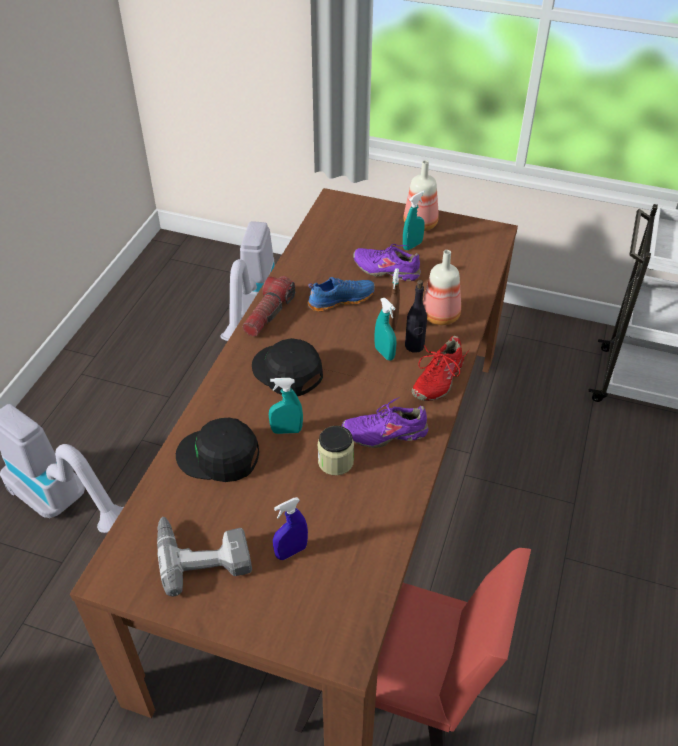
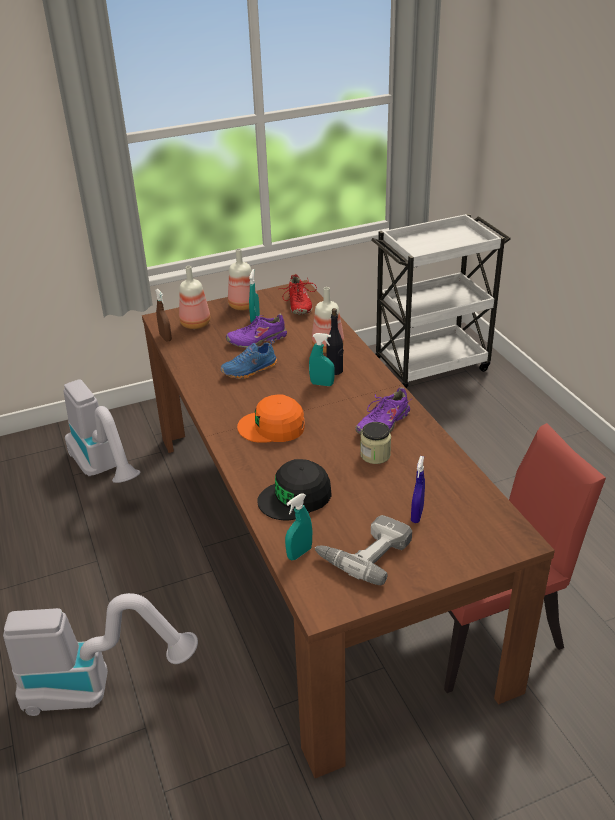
camera: 40 degrees left, 10 degrees down
flashlight [242,276,295,337] -> none
black cap [252,338,323,396] -> orange cap [237,394,305,442]
turquoise spray bottle [269,378,303,434] -> turquoise spray bottle moved to [285,493,312,560]
blue shoe [308,277,375,312] -> blue shoe turned 150 degrees counterclockwise [220,339,277,379]
brown spray bottle [389,268,400,331] -> brown spray bottle moved to [155,289,172,342]
red shoe [411,336,469,401] -> red shoe moved to [279,274,317,315]
none -> bottle [179,266,211,329]

